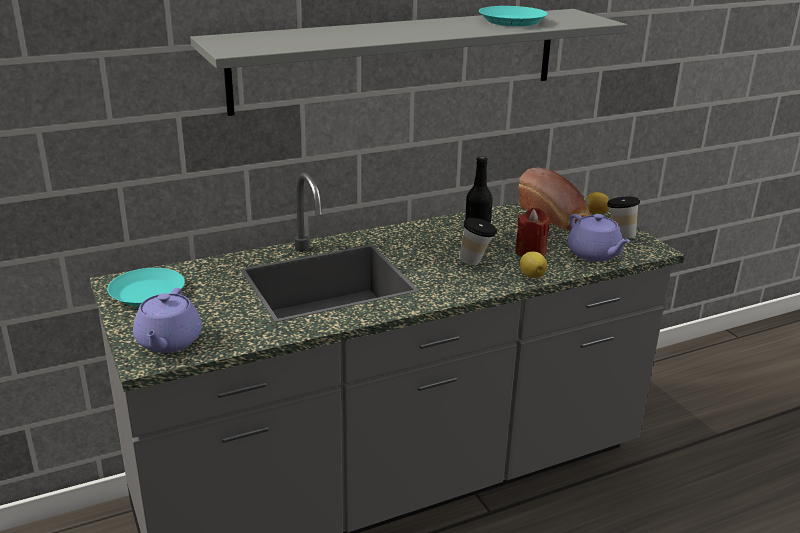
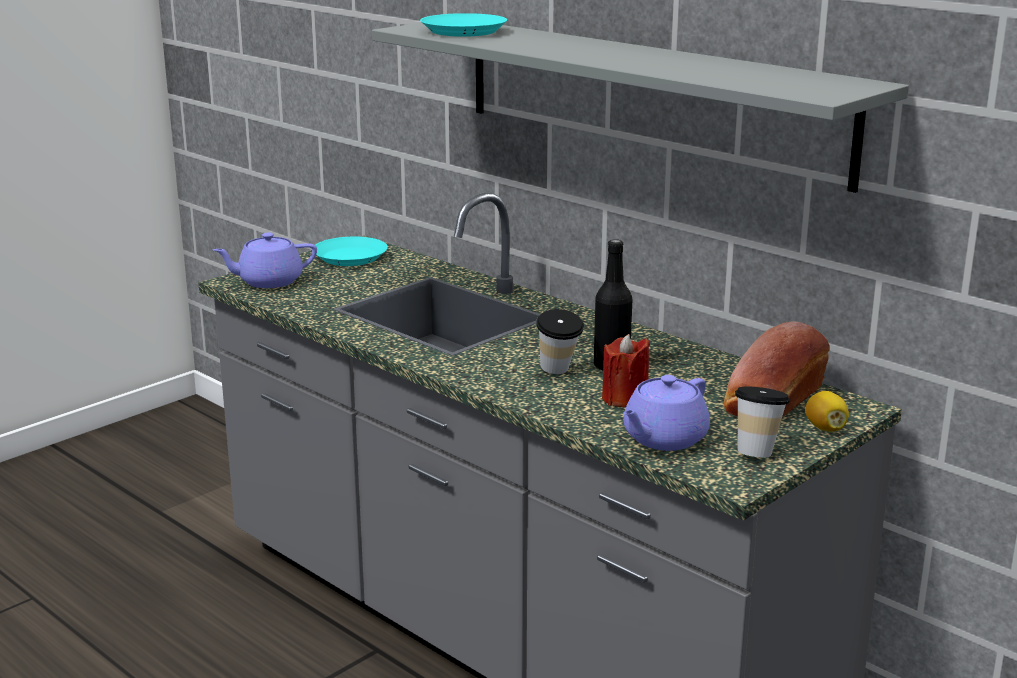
camera: 70 degrees right, 5 degrees down
turquoise plate [479,6,548,26] -> turquoise plate moved to [420,13,507,37]
lemon [520,251,547,278] -> none

